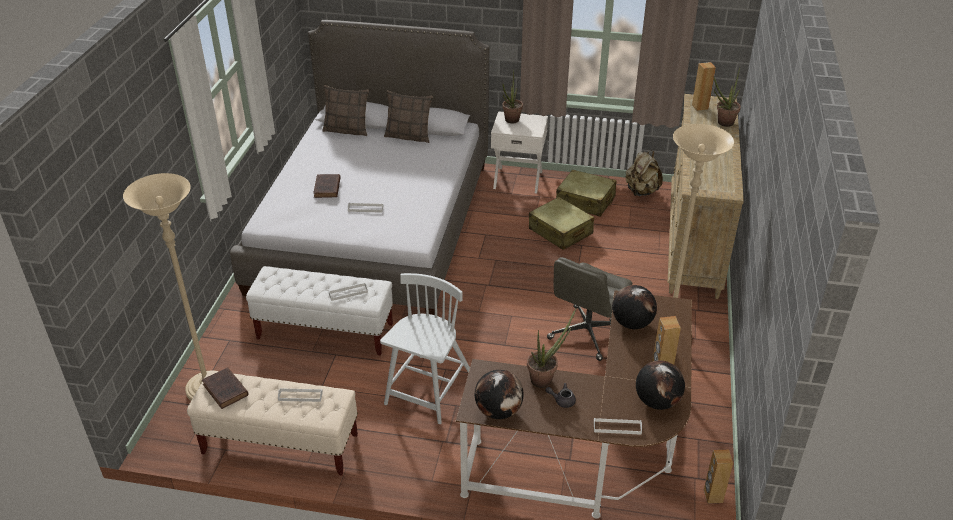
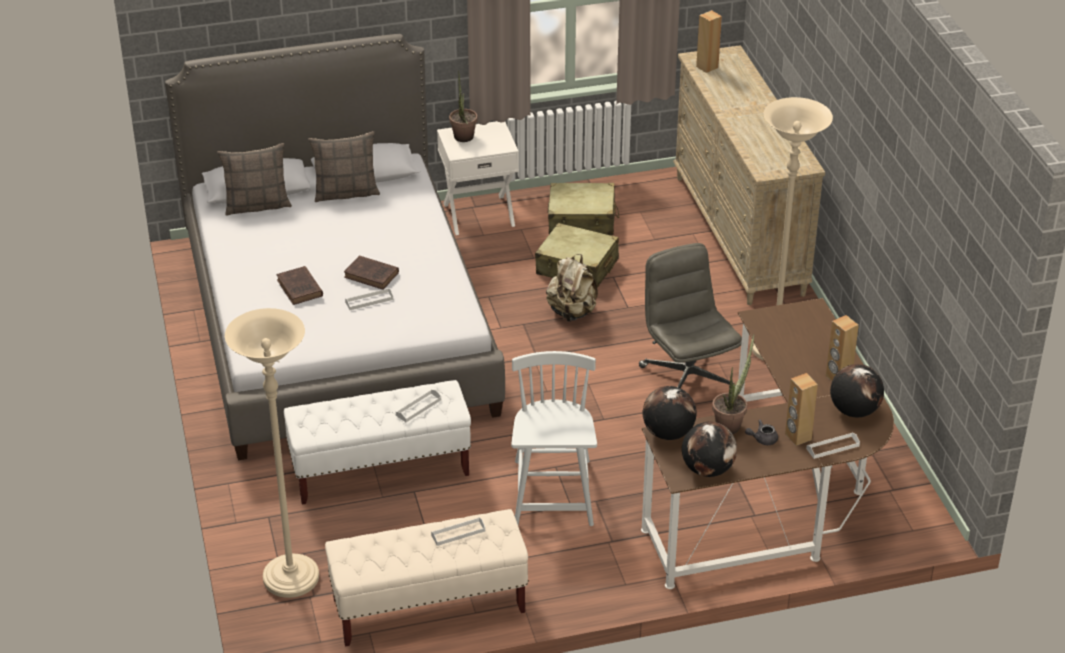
camera: 25 degrees left, 0 degrees up
brown book [202,367,249,409] -> brown book moved to [344,256,399,290]
grey office chair [547,257,632,361] -> grey office chair turned 150 degrees clockwise [639,243,742,388]
globe [612,285,657,329] -> globe moved to [642,386,697,440]
beige backpack [626,151,663,196] -> beige backpack moved to [546,254,598,322]
brown speaker [704,450,733,503] -> brown speaker moved to [785,373,818,446]
potted plant [714,68,741,127] -> none

